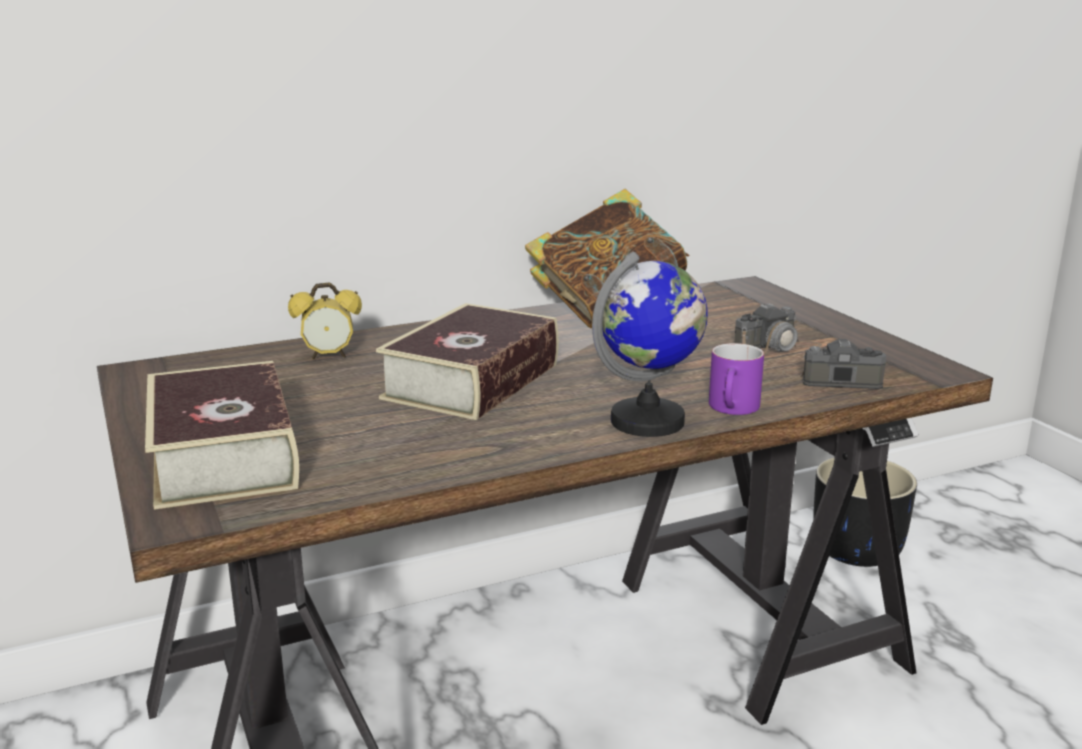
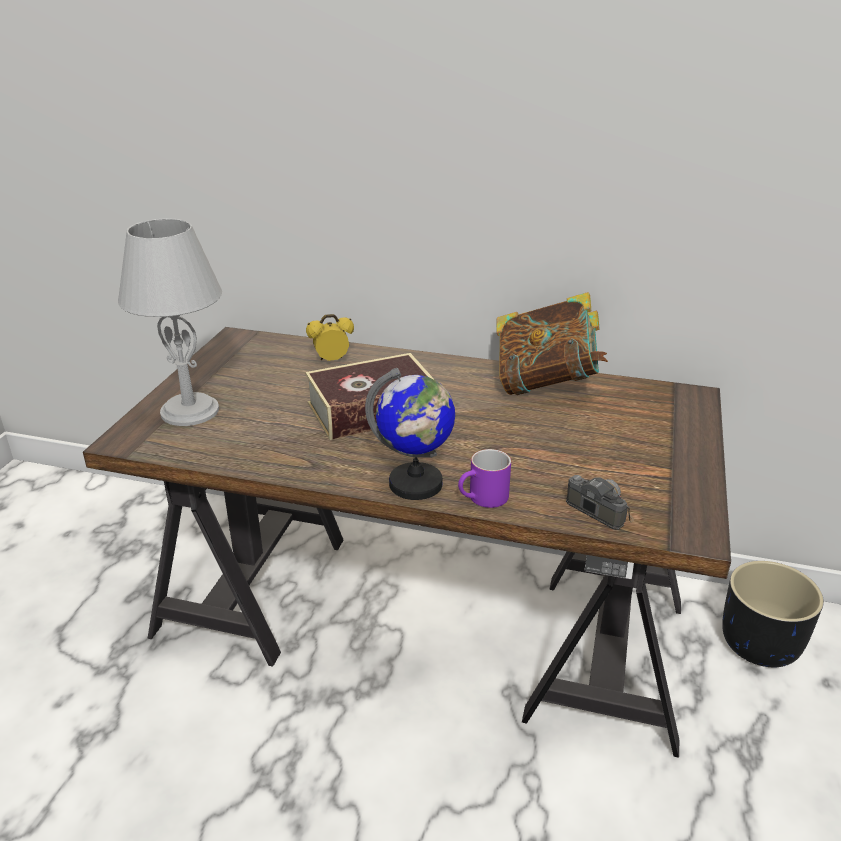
camera: 40 degrees right, 10 degrees up
book [145,361,299,510] -> grey table lamp [118,218,222,426]
alarm clock [288,282,362,359] -> alarm clock turned 135 degrees clockwise [306,314,354,361]
camera [735,303,822,355] -> none

